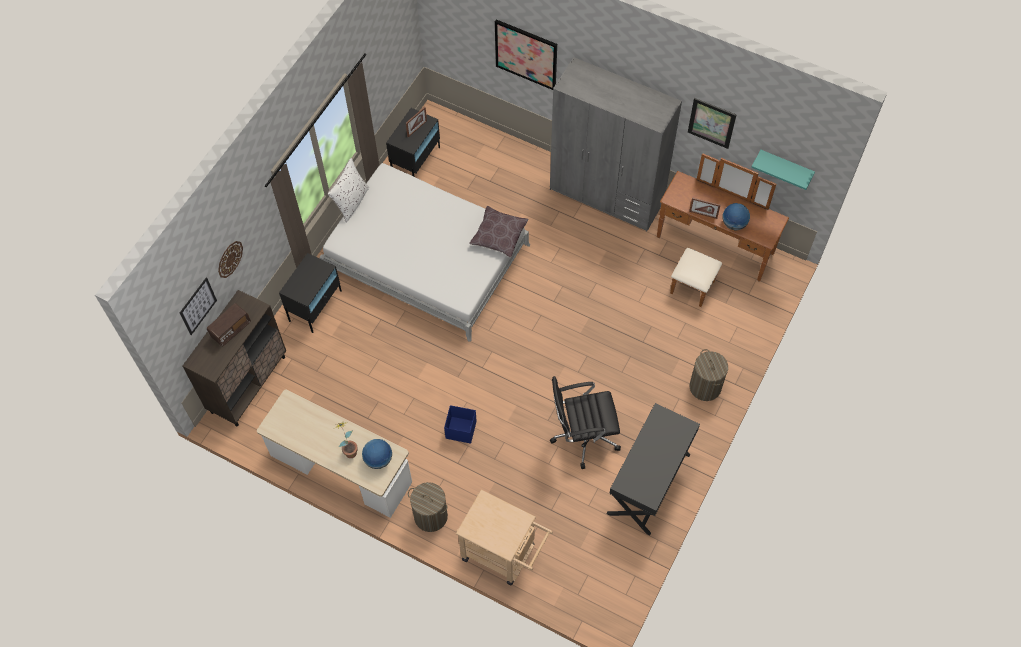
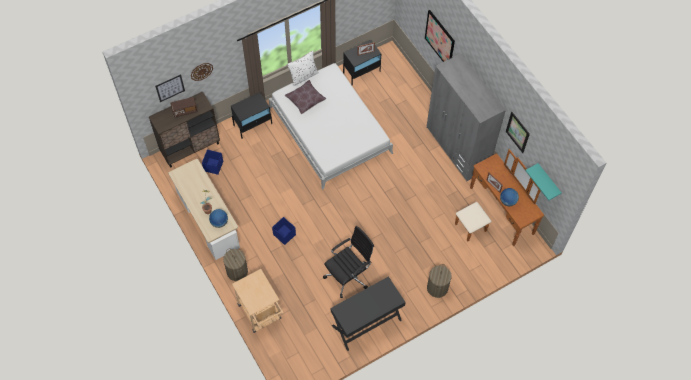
camera: 30 degrees right, 0 degrees up
brown pillow [469,206,528,258] -> brown pillow moved to [285,80,326,114]
black office chair [550,376,621,469] -> black office chair turned 120 degrees clockwise [323,225,374,298]
none -> blue storage box [202,150,223,175]

